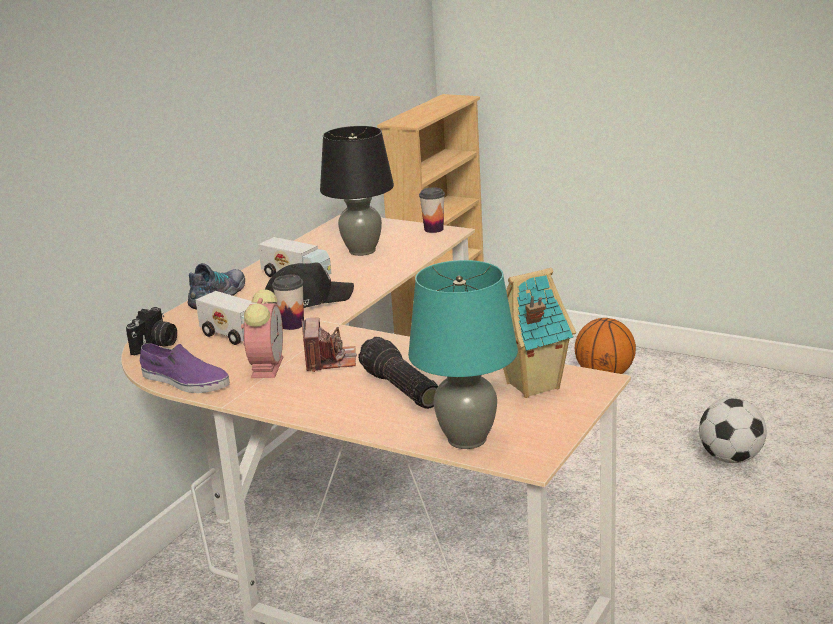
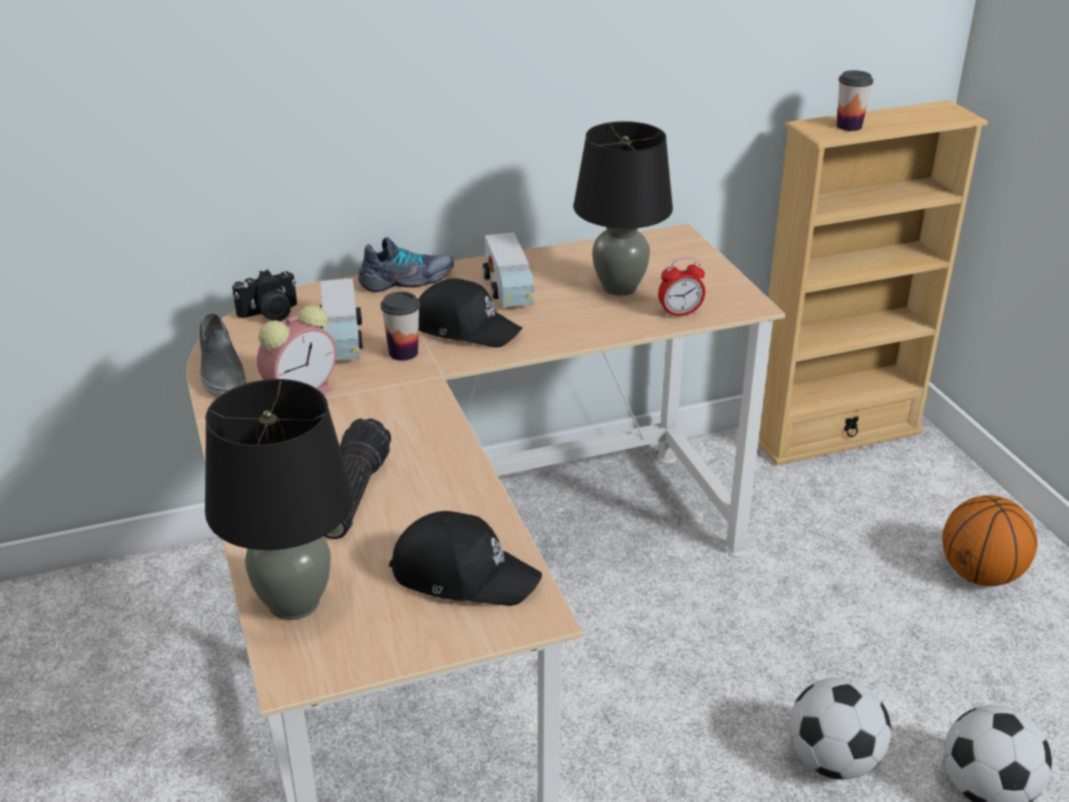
camera: 40 degrees right, 10 degrees up
purple shoe [140,343,230,393] -> grey shoe [200,313,246,398]
camera [301,317,357,372] -> none
turquoise table lamp [408,260,518,449] -> black table lamp [205,379,354,620]
cup [419,187,445,233] -> cup moved to [837,70,873,131]
toy house [503,268,576,398] -> black cap [389,511,542,606]
none -> alarm clock [658,257,705,317]
none -> football [789,677,891,780]

